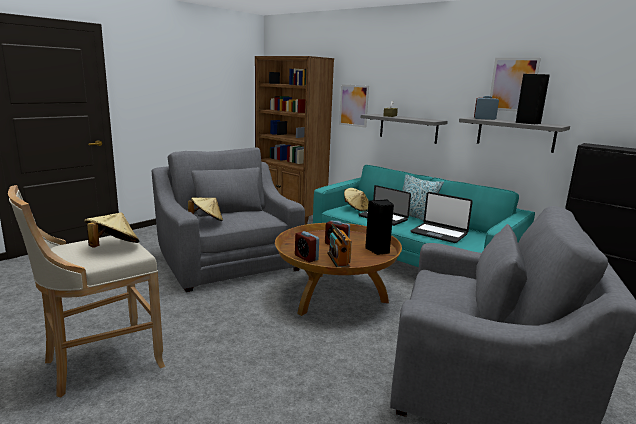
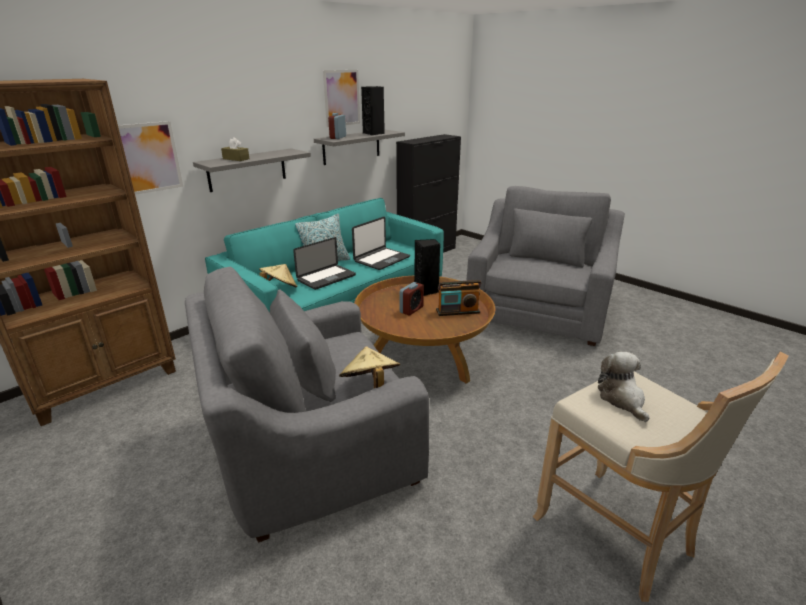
camera: 85 degrees left, 10 degrees up
beige hat [84,213,139,247] -> plush toy [598,352,650,422]
alarm clock [295,231,319,262] -> none

